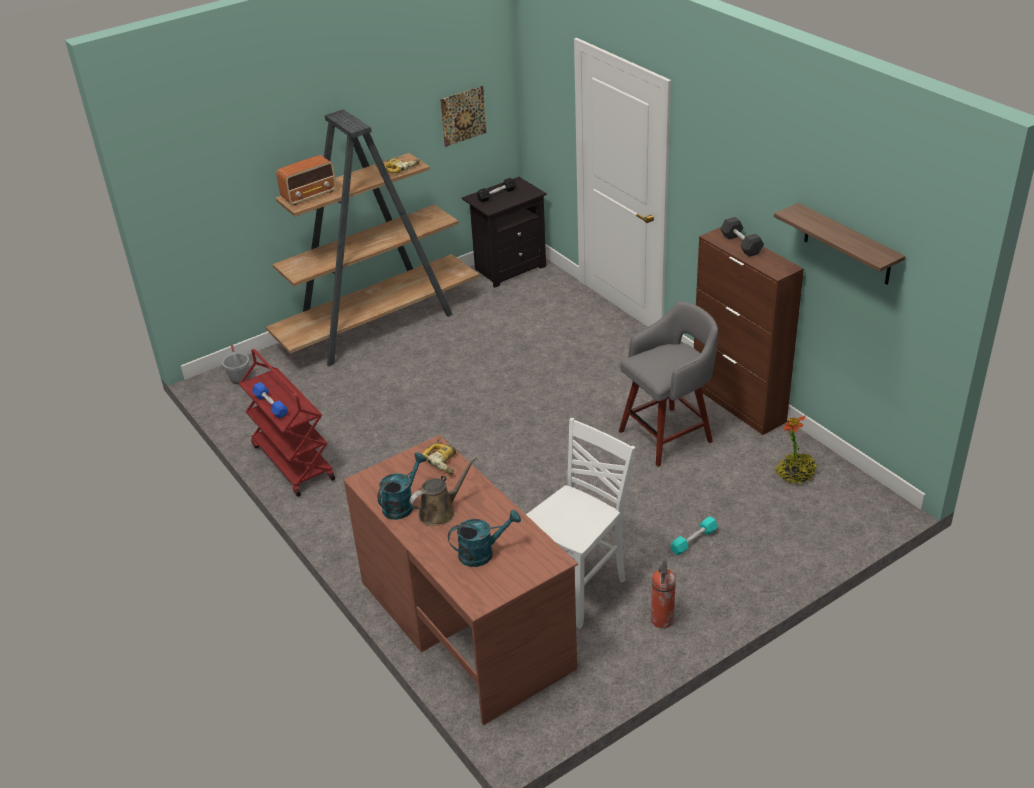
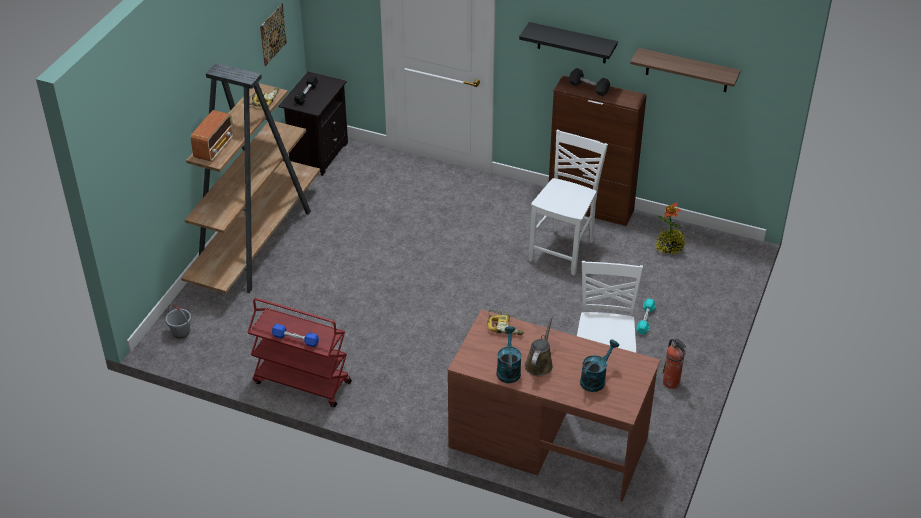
camera: 35 degrees left, 5 degrees up
grey stool [619,301,718,467] -> white chair [528,130,608,275]
none -> black shelf [519,22,618,63]

